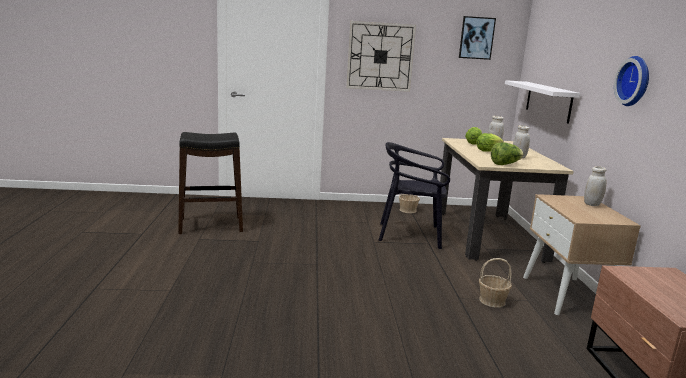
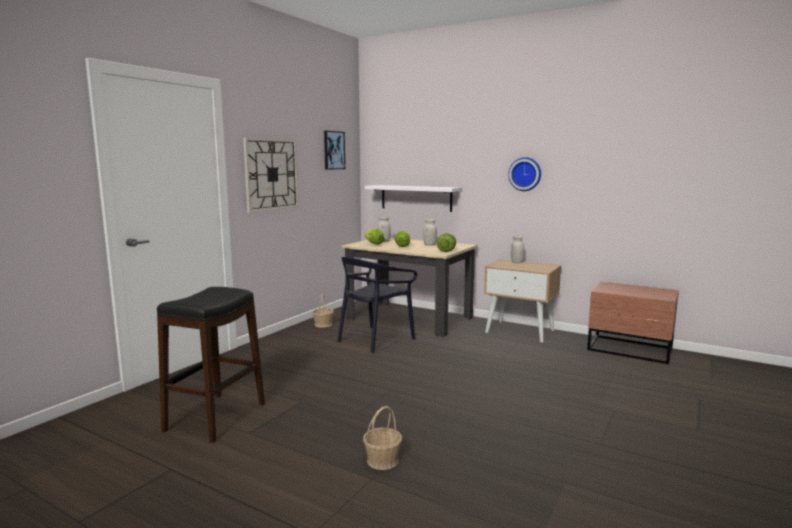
camera: 55 degrees left, 5 degrees down
basket [479,258,512,308] -> basket moved to [363,406,402,470]

